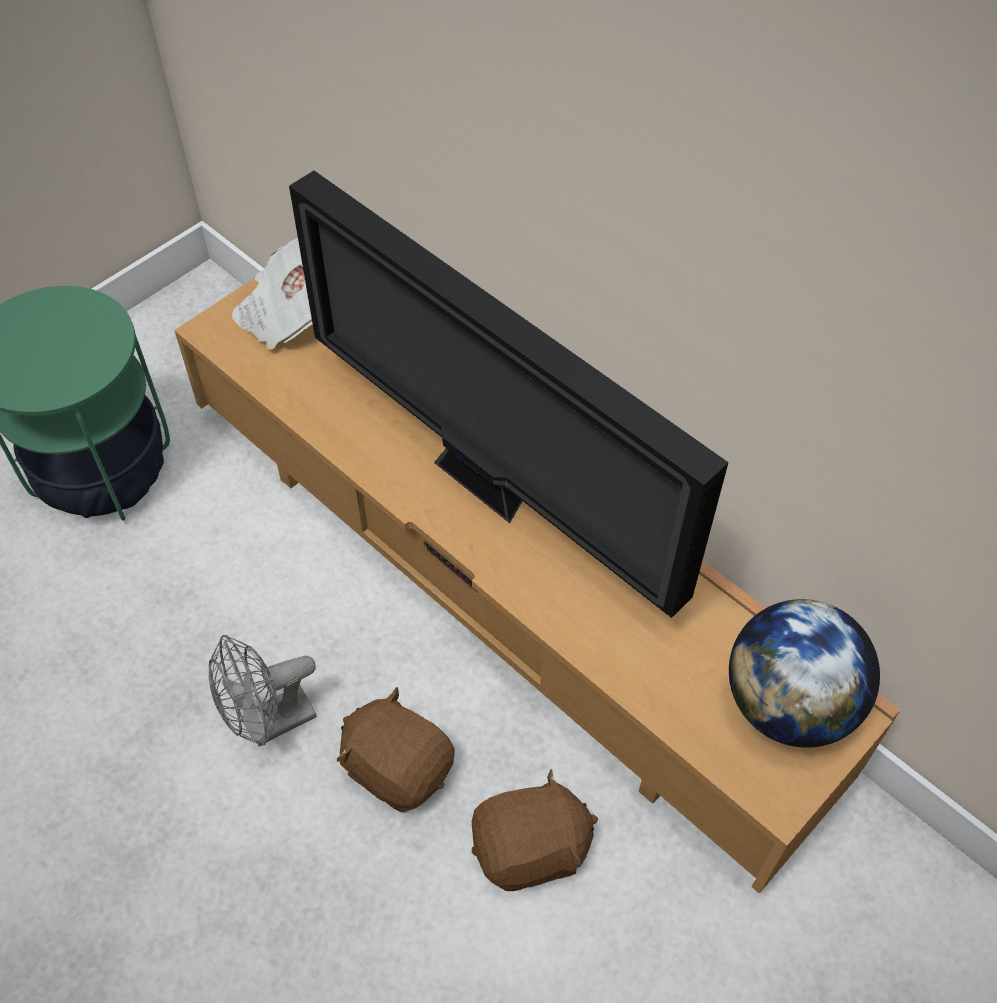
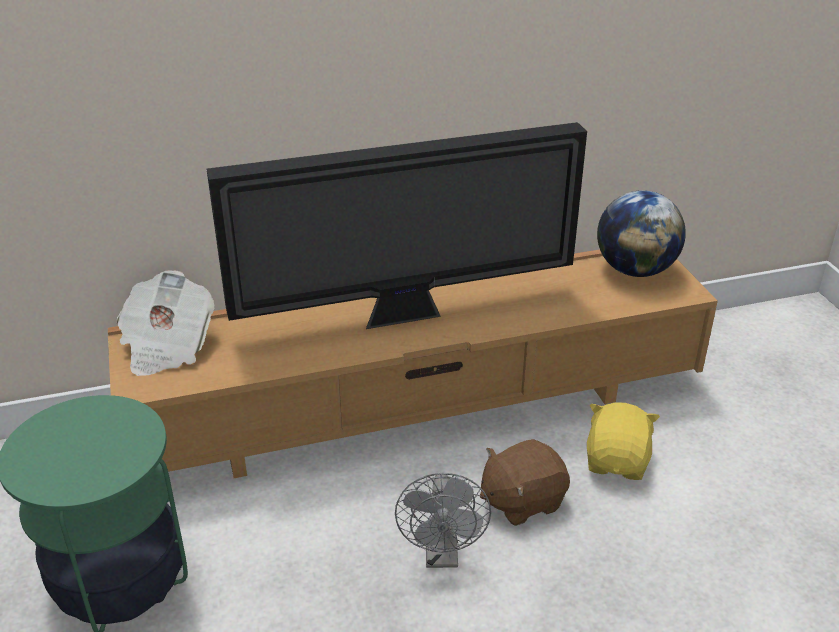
camera: 60 degrees left, 20 degrees down
brown plush toy [472,770,598,891] -> yellow plush toy [587,402,660,480]

